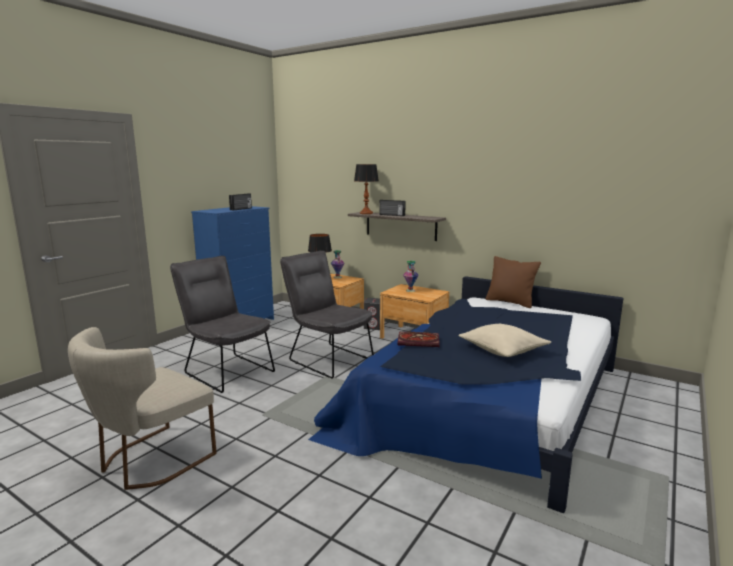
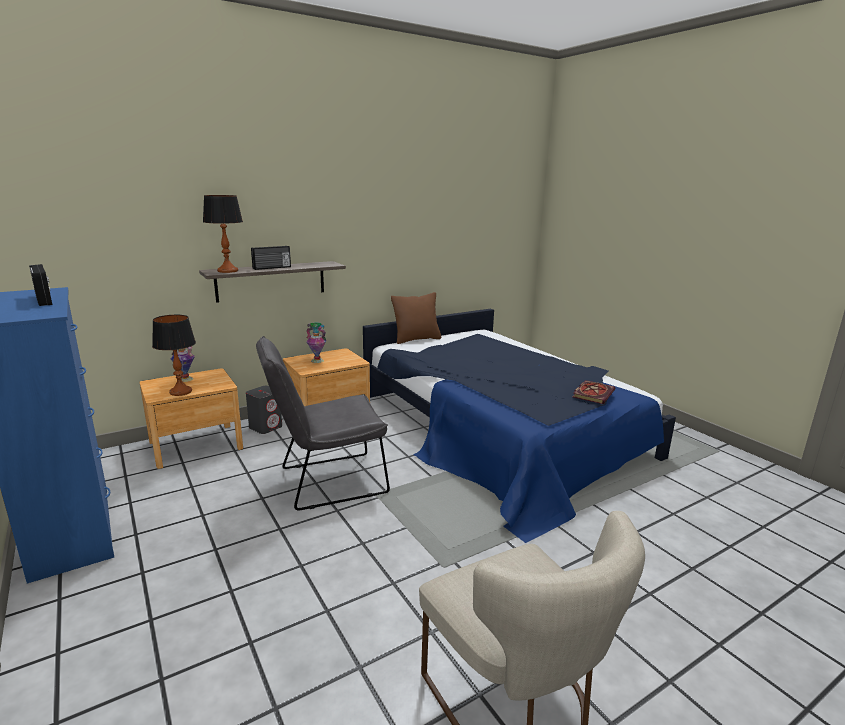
camera: 65 degrees left, 5 degrees up
grey chair [170,256,275,393] -> none
book [397,331,440,347] -> book moved to [573,380,615,404]
beige pillow [459,323,551,357] -> none

